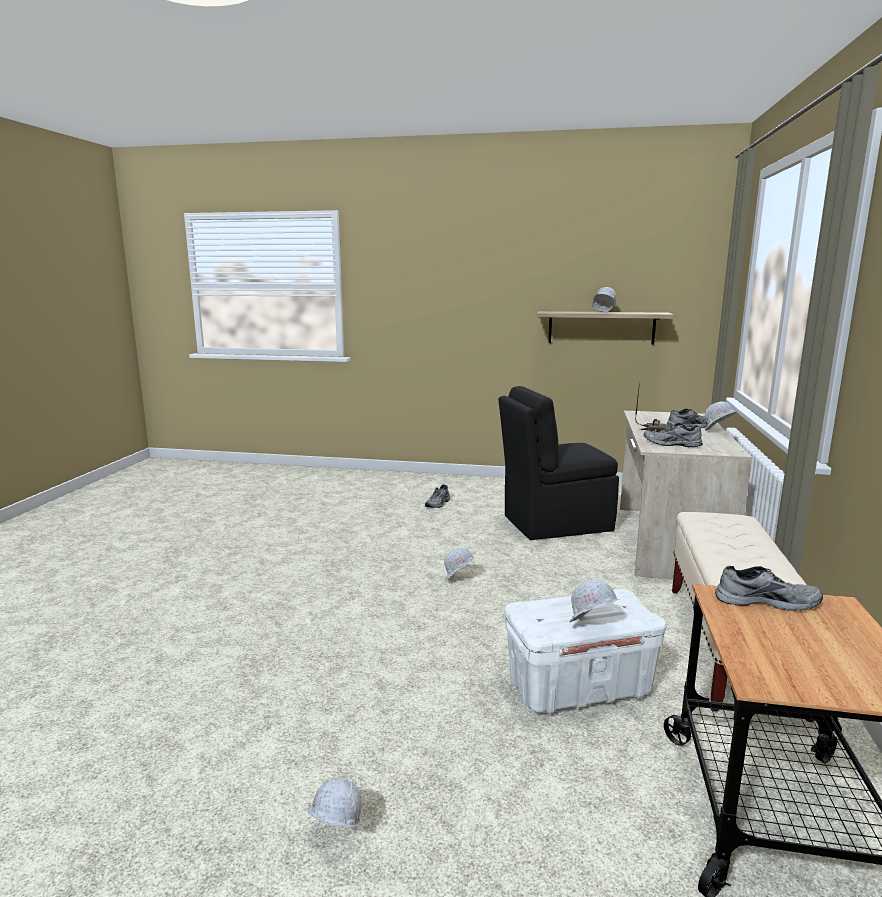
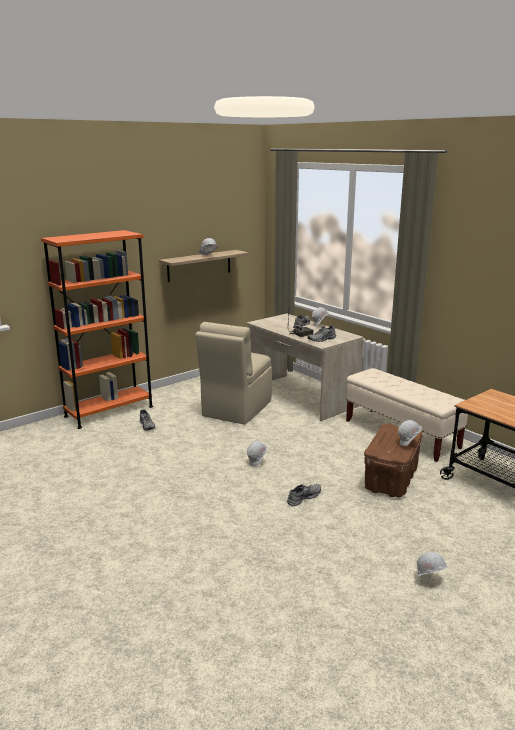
camera: 50 degrees left, 5 degrees up
black chair [498,386,619,540] -> beige chair [195,322,272,425]
white storage box [505,589,666,714] -> brown storage box [364,423,423,497]
grey shoe [715,566,823,611] -> grey shoe moved to [287,484,321,506]
none -> orange bookcase [41,230,153,429]

